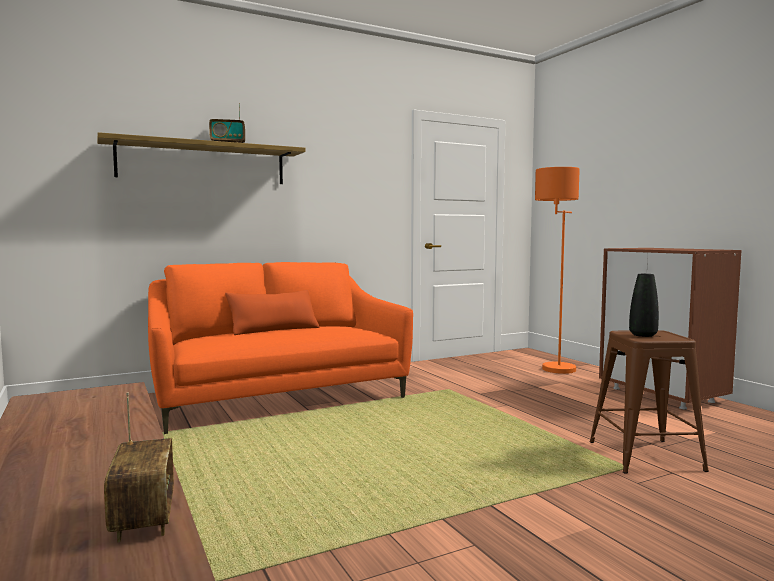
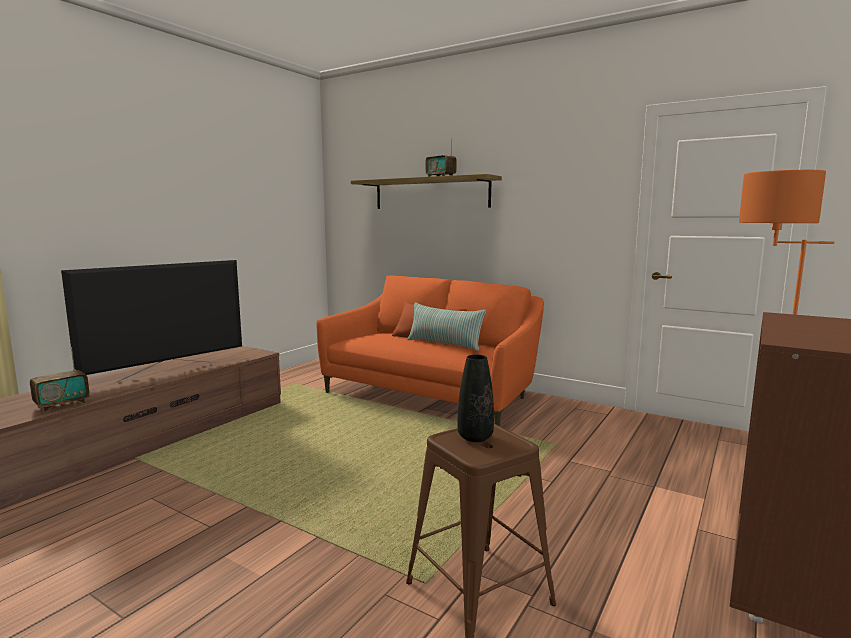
camera: 60 degrees right, 5 degrees up
none -> television [61,260,242,383]
none -> pillow [407,302,486,351]

